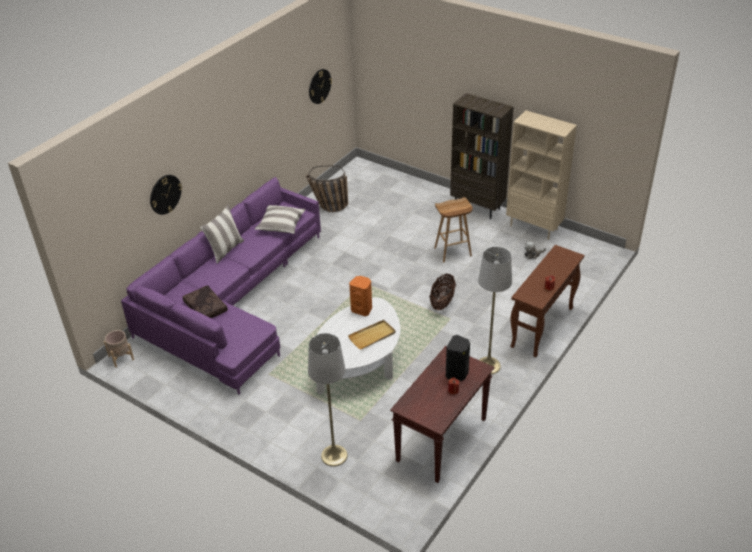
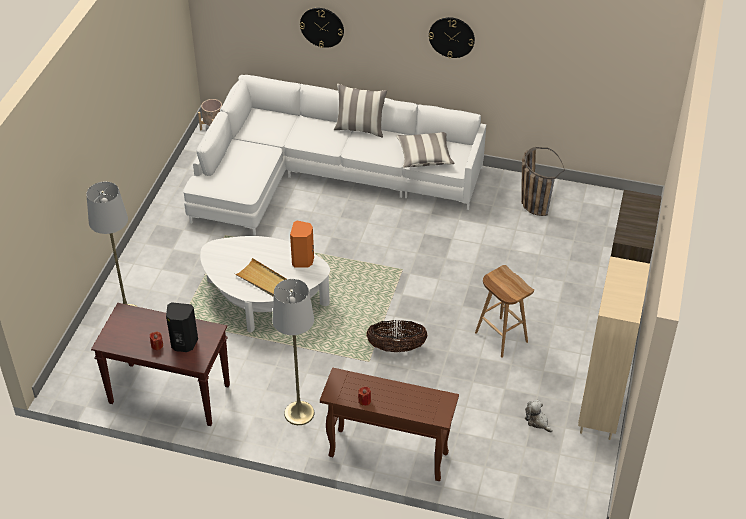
camera: 70 degrees right, 5 degrees up
purple sofa [121,177,321,395] -> white sofa [183,75,486,236]
brown pillow [182,285,228,318] -> none
wall clock [309,69,332,104] -> wall clock moved to [429,17,475,58]

